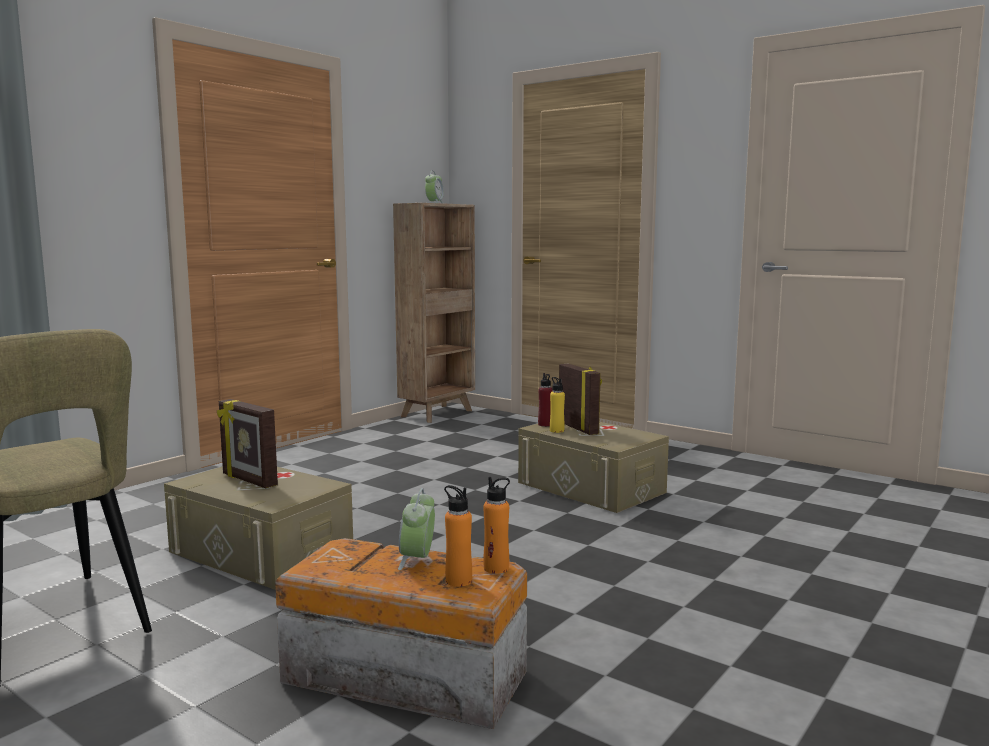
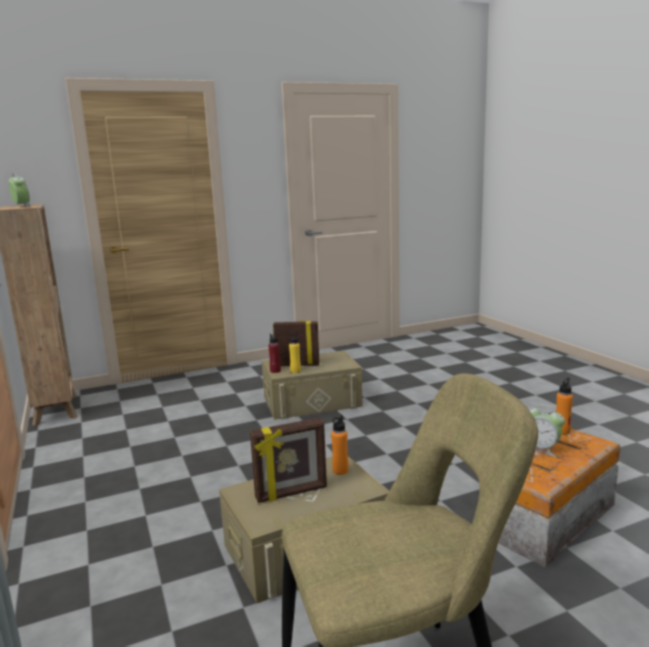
camera: 60 degrees left, 5 degrees up
orange bottle [444,485,472,587] -> orange bottle moved to [331,415,349,475]

